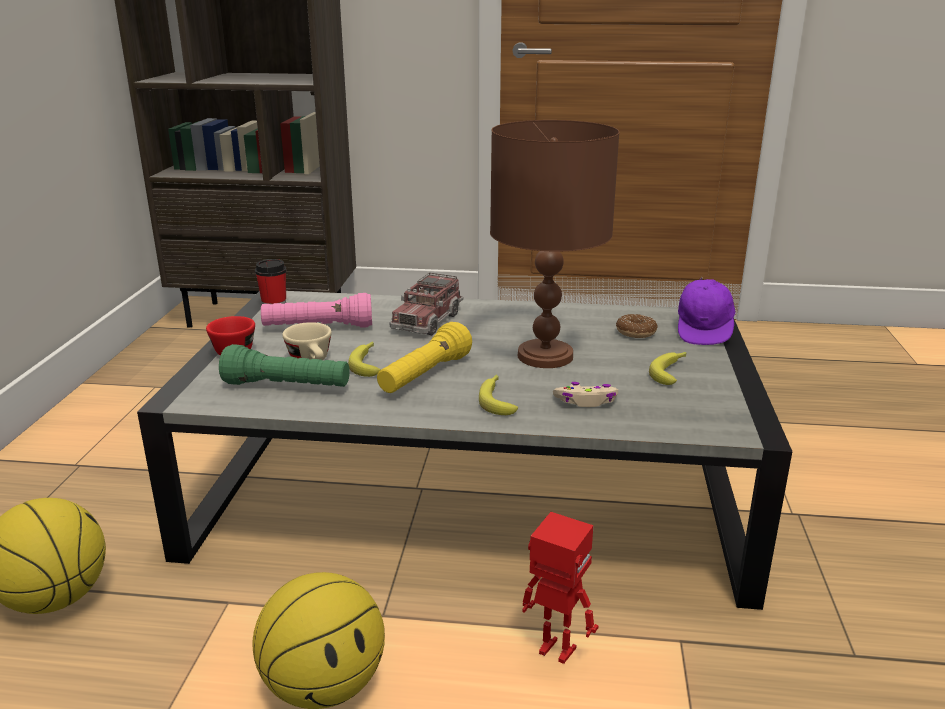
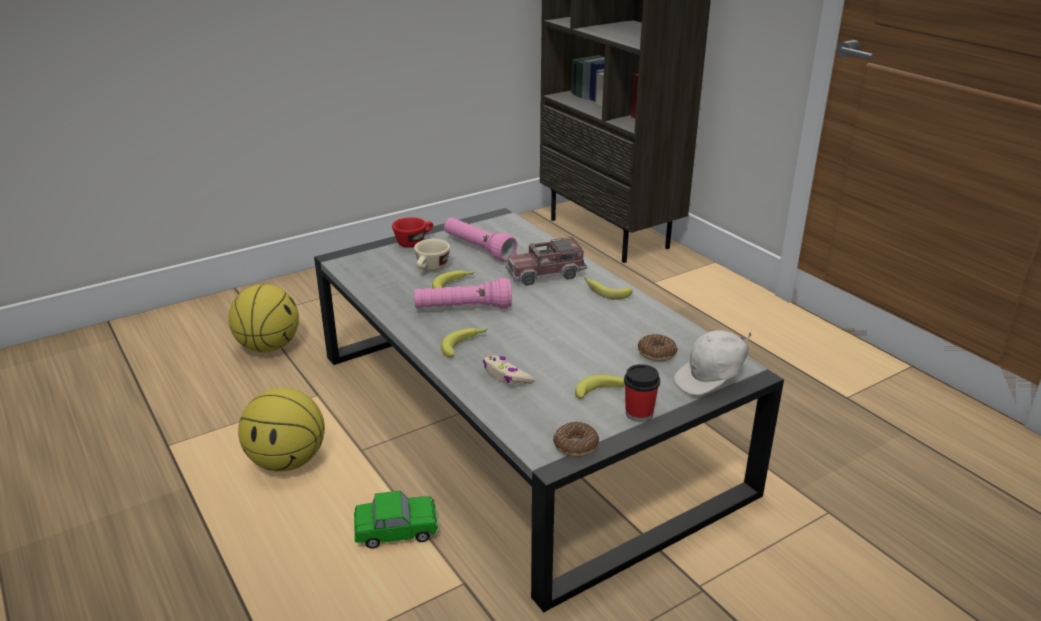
camera: 50 degrees right, 5 degrees up
green flashlight [219,344,350,387] -> none
cup [255,259,287,304] -> cup moved to [624,364,660,422]
yellow flashlight [377,322,472,393] -> pink flashlight [414,278,512,309]
brown table lamp [490,120,620,368] -> none
toy robot [522,512,599,664] -> toy car [354,491,439,549]
purple cap [678,276,735,345] -> white cap [673,330,752,395]
none -> donut [553,422,599,457]
none -> banana [584,277,633,299]

